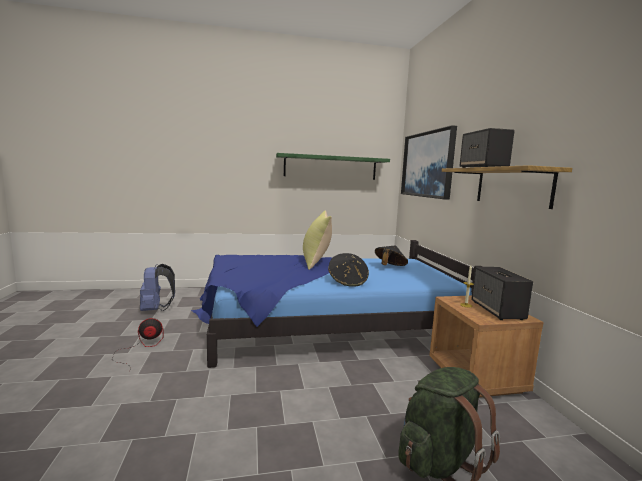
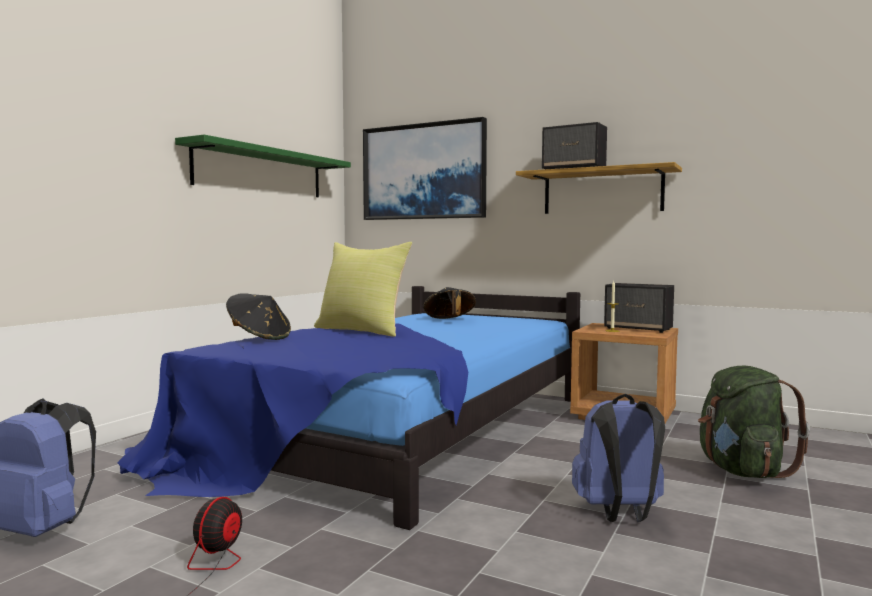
camera: 50 degrees left, 5 degrees down
black hat [328,253,369,287] -> black hat moved to [226,293,291,340]
none -> blue backpack [572,394,665,522]

